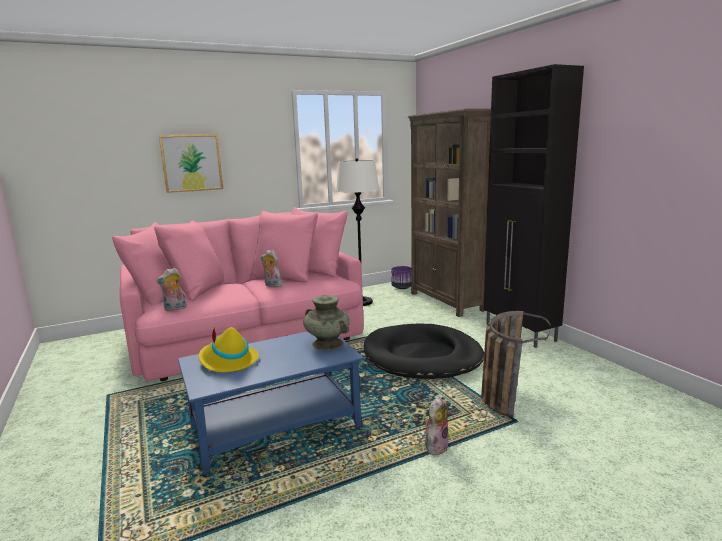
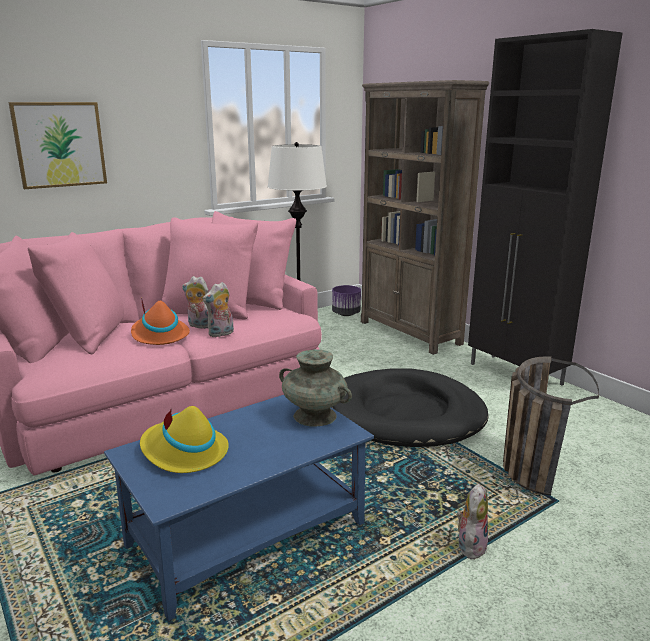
camera: 10 degrees left, 5 degrees up
plush toy [156,268,187,311] -> plush toy moved to [202,282,234,337]
none -> orange hat [131,301,190,345]

